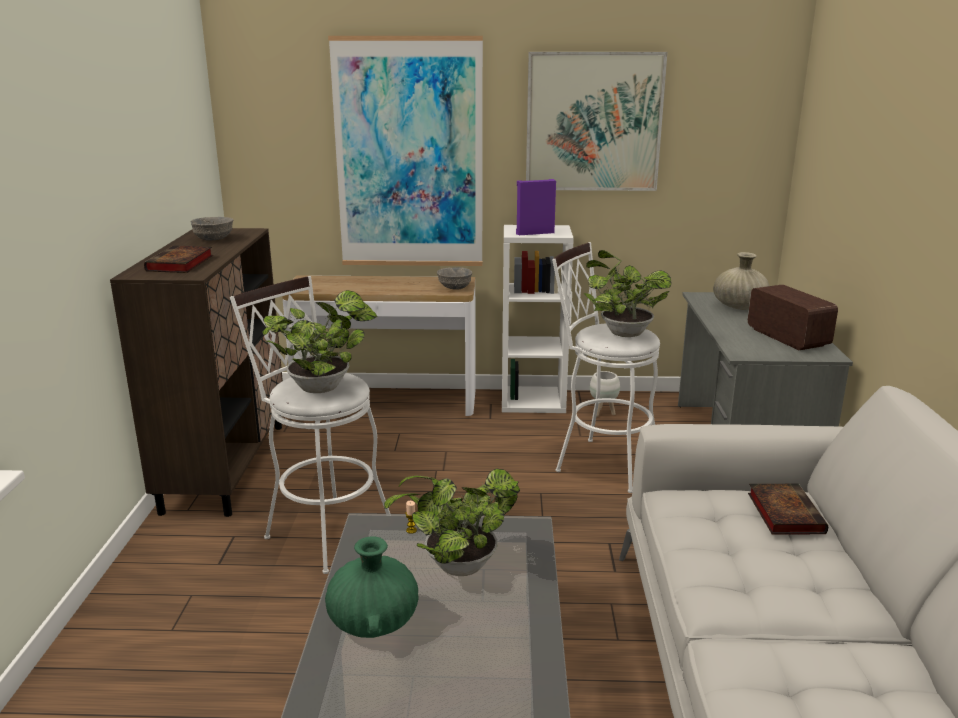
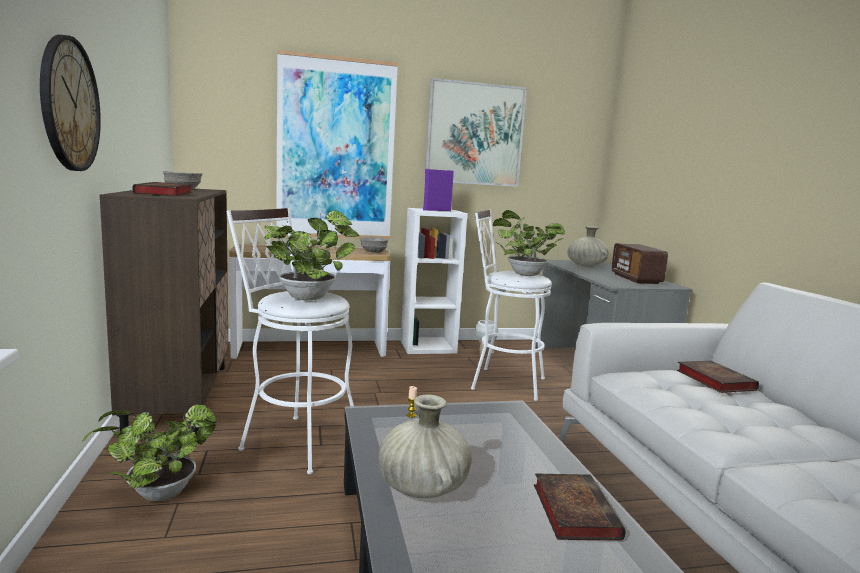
camera: 15 degrees left, 10 degrees down
green vase [325,536,418,638] -> beige vase [378,394,472,498]
potted plant [384,468,520,576] -> potted plant moved to [82,404,217,501]
radio [748,285,838,350] -> radio turned 150 degrees counterclockwise [612,243,668,284]
none -> wall clock [40,35,101,171]
none -> book [534,473,626,541]

